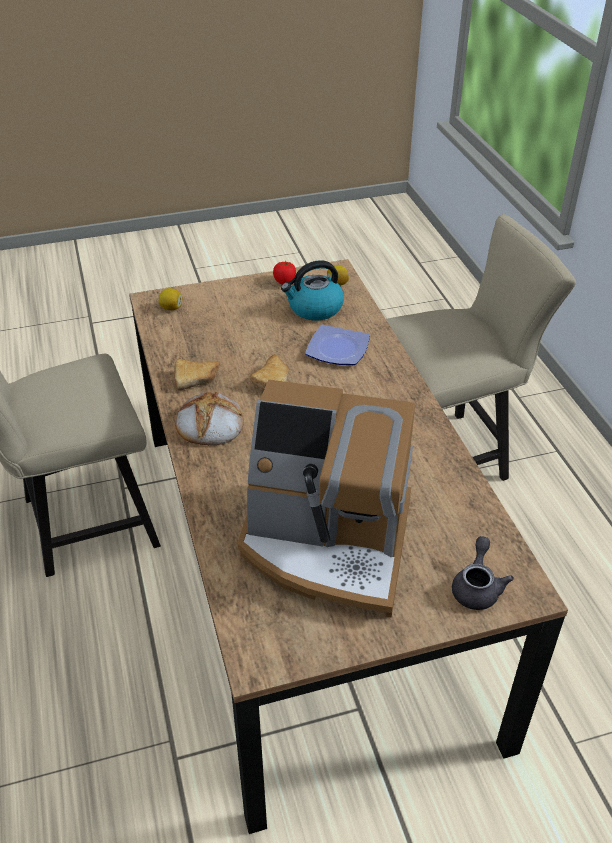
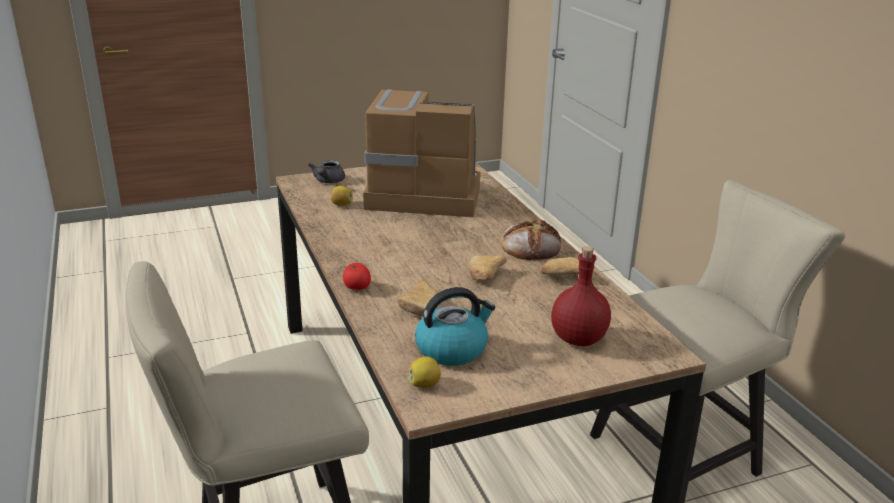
camera: 175 degrees right, 15 degrees down
lemon [159,288,182,310] -> lemon moved to [331,186,353,206]
tomato [273,261,296,285] -> tomato moved to [343,263,371,290]
plate [305,325,370,365] -> bread [397,279,438,317]
none -> red bottle [551,247,611,346]

